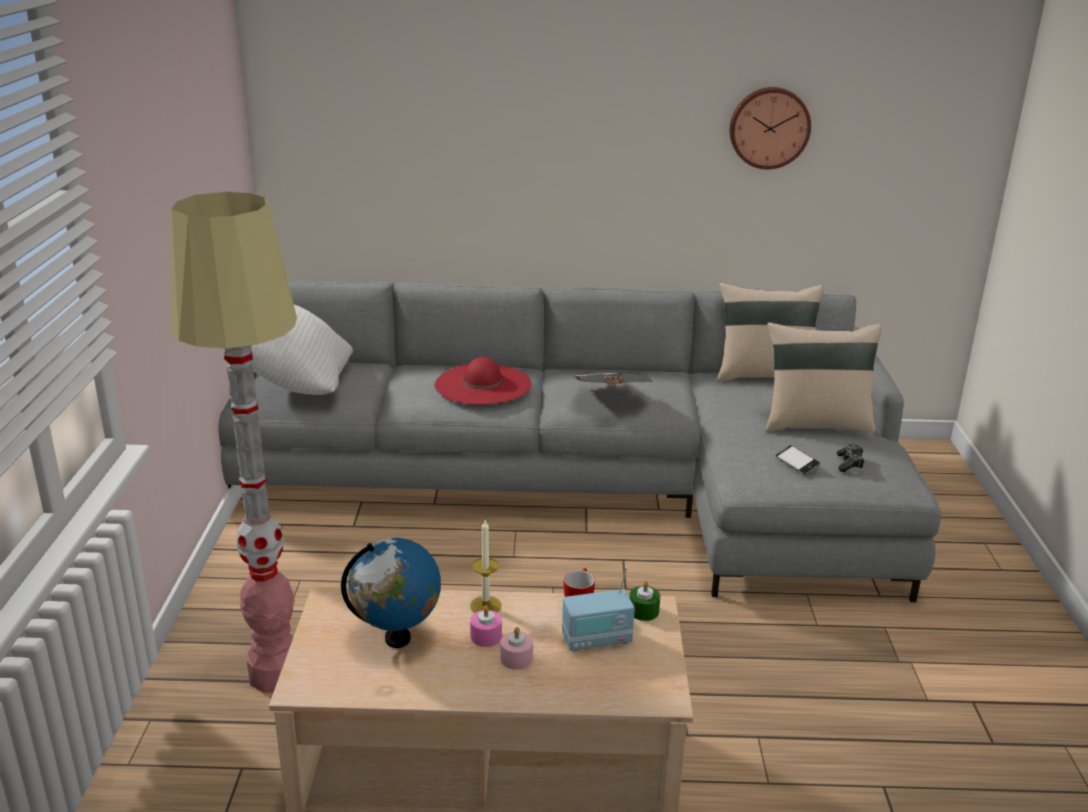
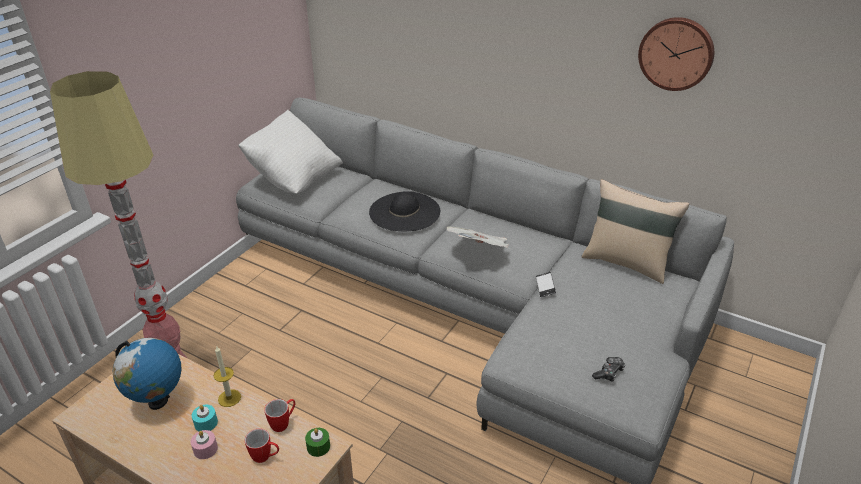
camera: 30 degrees right, 10 degrees up
red hat [434,357,531,405] -> black hat [369,191,440,231]
pink candle [470,605,502,647] -> turquoise candle [192,405,218,431]
radio [562,567,635,651] -> mug [245,428,279,463]
beige pillow [765,323,882,433] -> none
phone [776,445,820,475] -> phone moved to [536,272,556,297]

